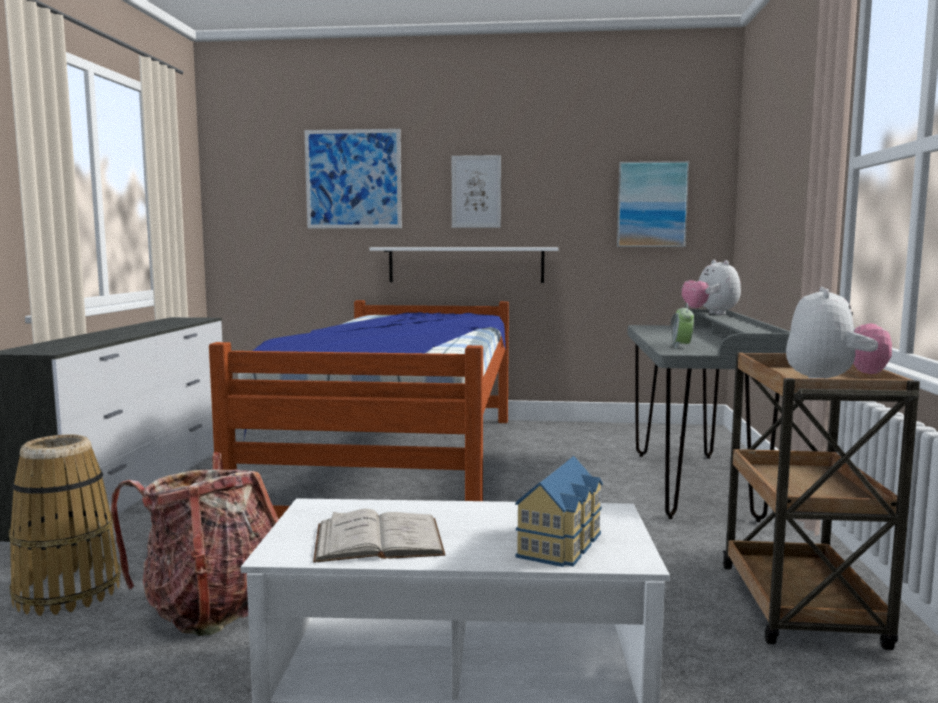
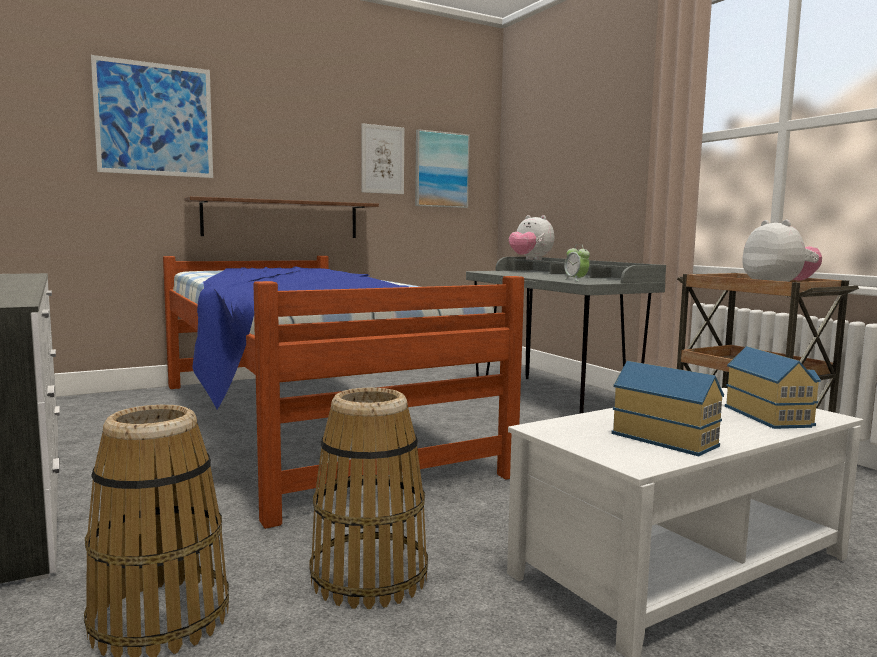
camera: 35 degrees left, 0 degrees up
backpack [111,452,279,636] -> basket [310,388,428,609]
white book [313,509,445,563] -> toy house [611,361,724,456]
white shelf [370,247,559,283] -> brown shelf [184,196,379,238]
picture [452,155,501,228] -> picture moved to [362,123,404,194]

